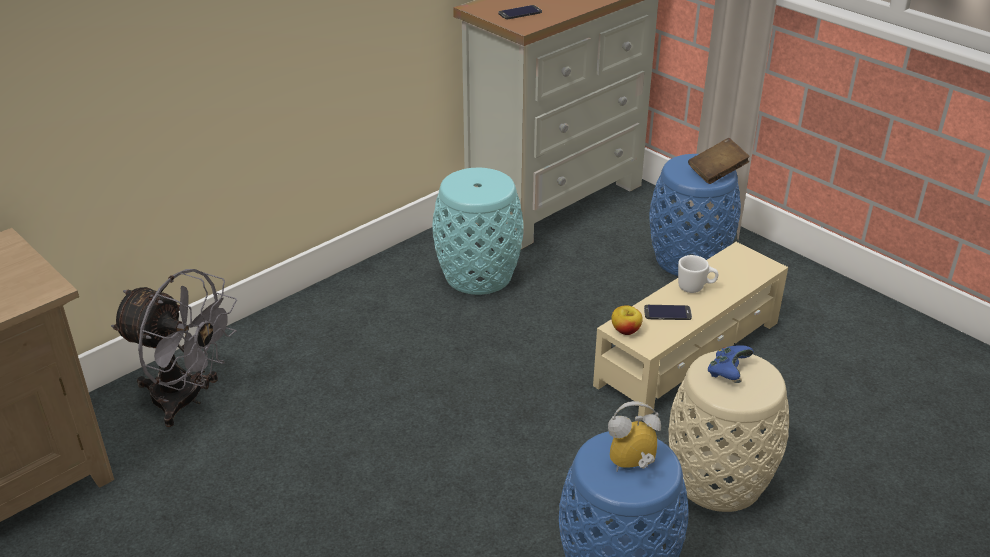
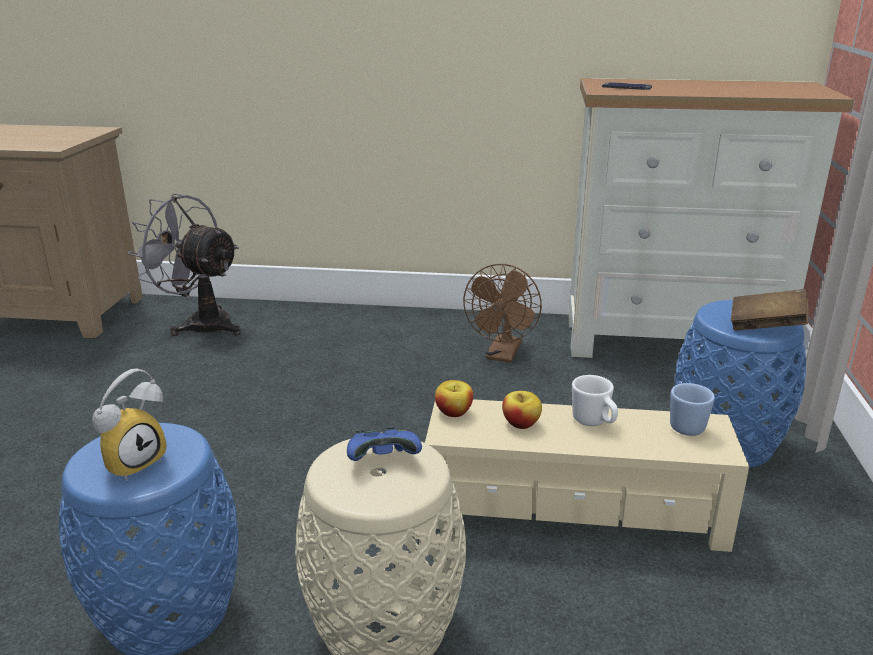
camera: 50 degrees right, 10 degrees down
grey fan [111,269,237,427] -> grey fan turned 135 degrees clockwise [128,194,241,336]
turquoise stool [433,168,524,295] -> brown fan [463,264,542,363]
alarm clock [608,401,661,472] -> alarm clock turned 90 degrees clockwise [92,368,167,481]
phone [644,305,692,320] -> apple [502,391,542,429]
none -> blue mug [670,383,715,436]

